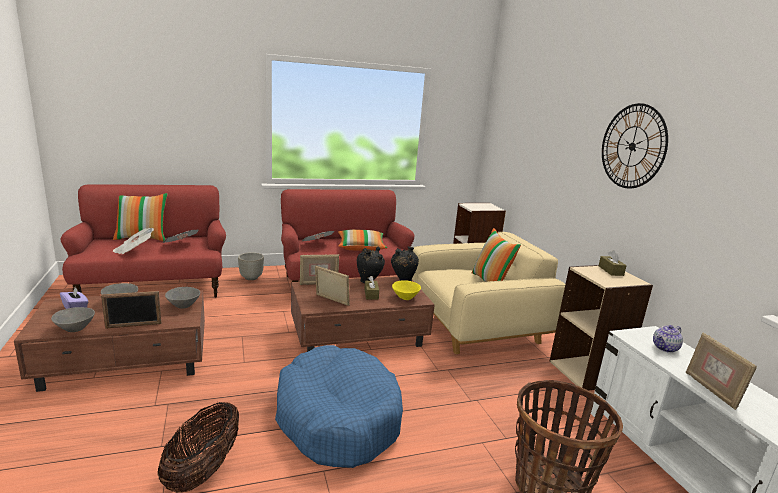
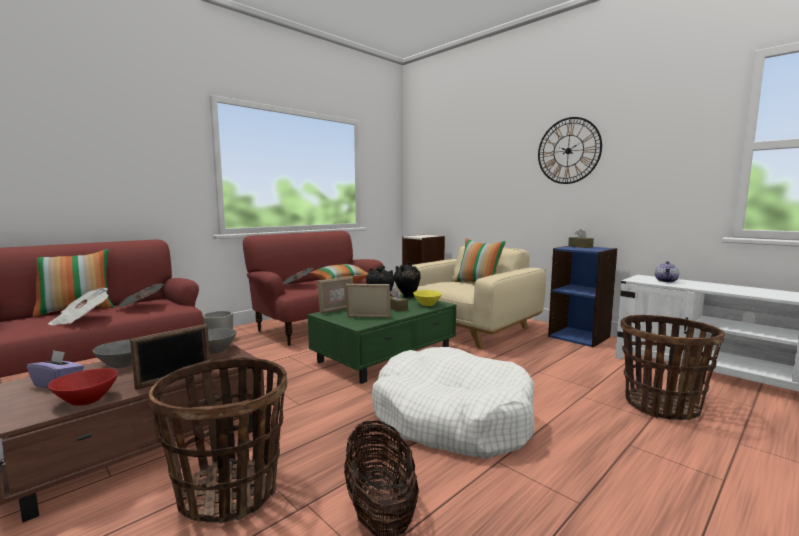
camera: 25 degrees left, 10 degrees down
grey bowl [51,307,95,332] -> red bowl [48,368,118,406]
blue dog bed [275,345,403,468] -> white dog bed [372,347,535,459]
brown coffee table [291,276,435,352] -> green coffee table [308,294,456,384]
beige bookcase [549,265,653,391] -> blue bookcase [548,246,617,347]
picture frame [686,333,757,410] -> none
none -> basket [149,357,287,524]

